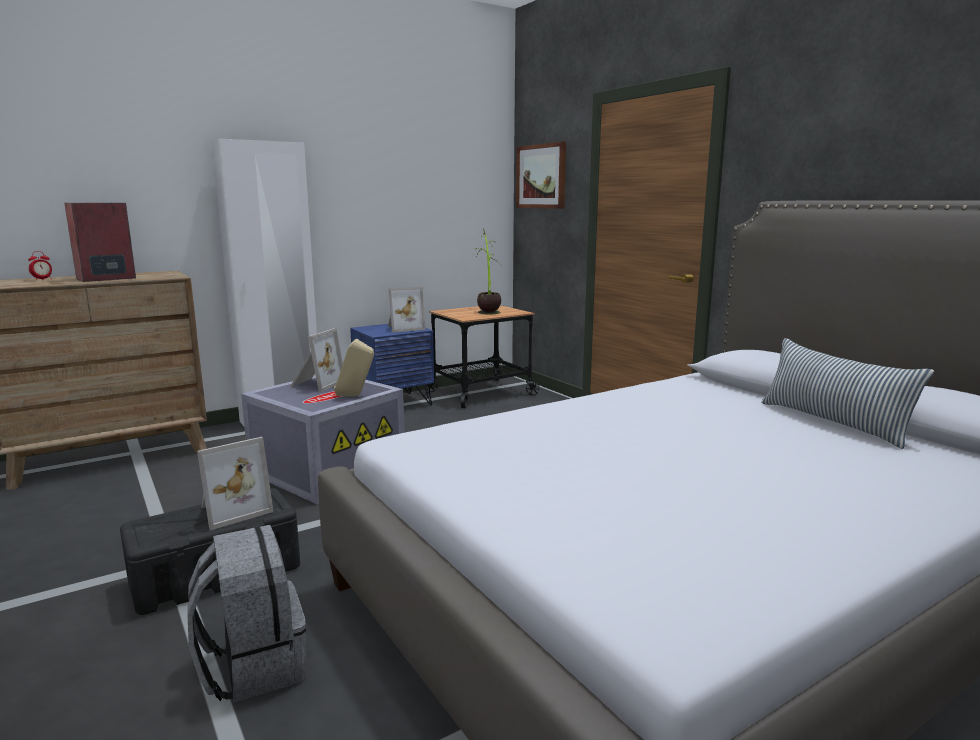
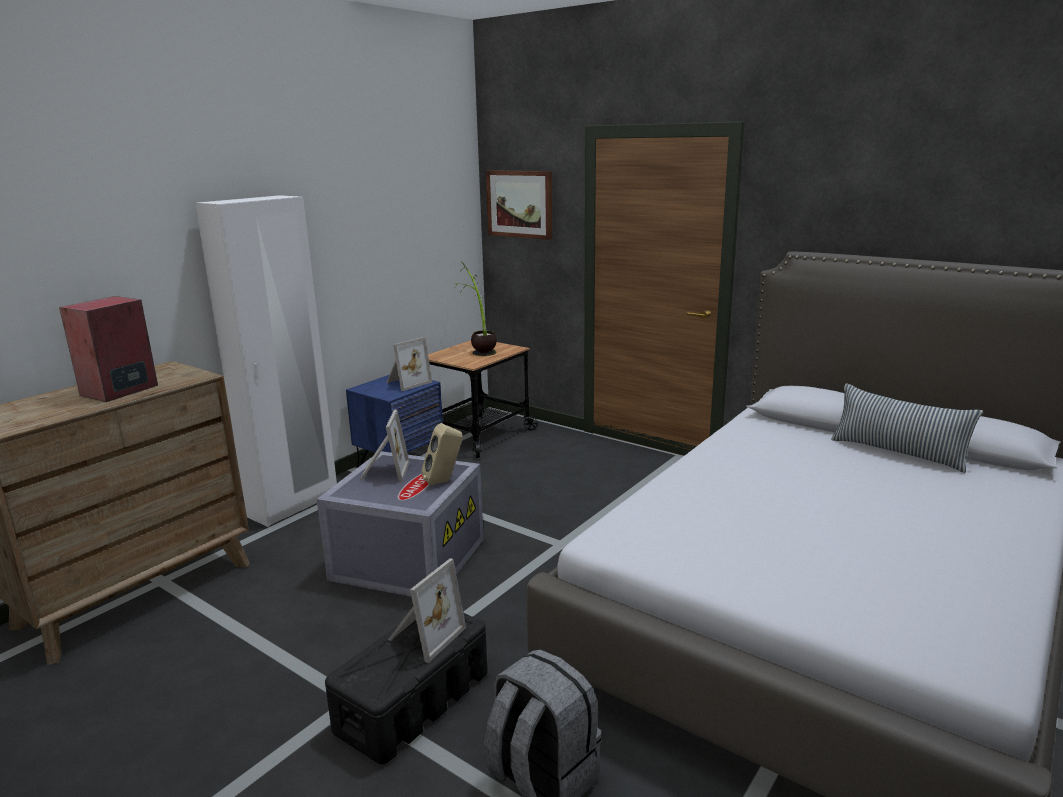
camera: 20 degrees left, 5 degrees up
alarm clock [28,251,52,280] -> none

